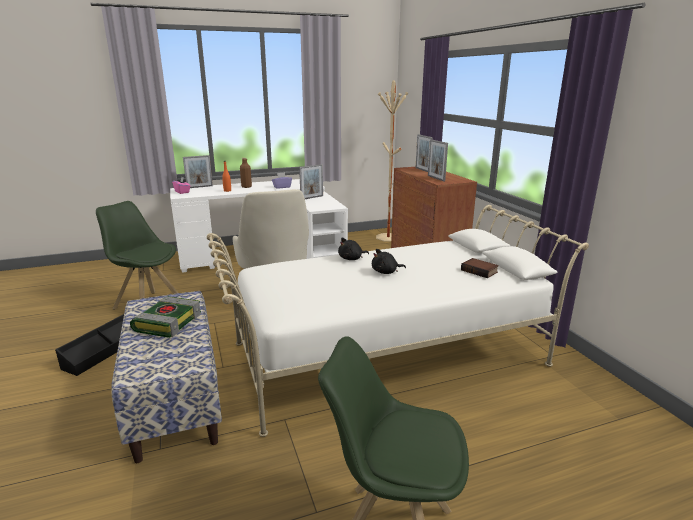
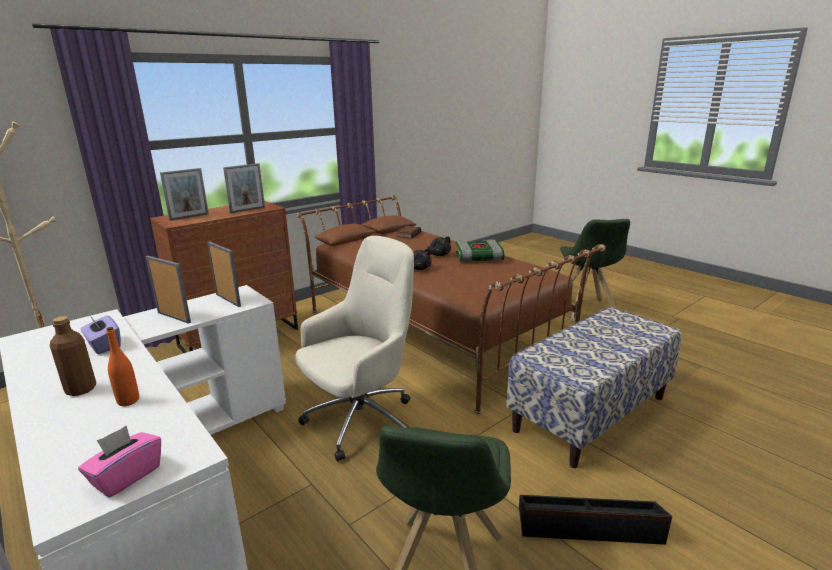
camera: 110 degrees left, 0 degrees up
book [130,296,201,338] -> book moved to [455,240,504,262]
picture frame [183,155,213,188] -> picture frame moved to [207,241,241,307]
white bed [207,205,589,437] -> brown bed [297,195,606,414]

